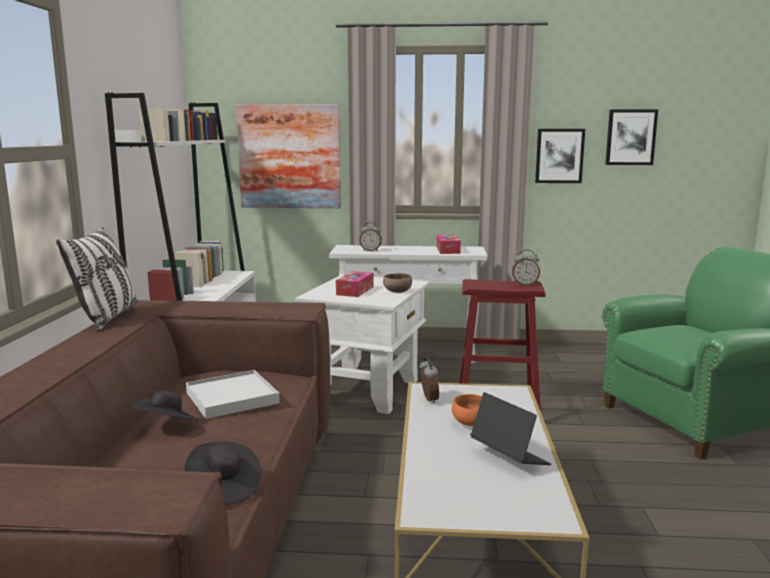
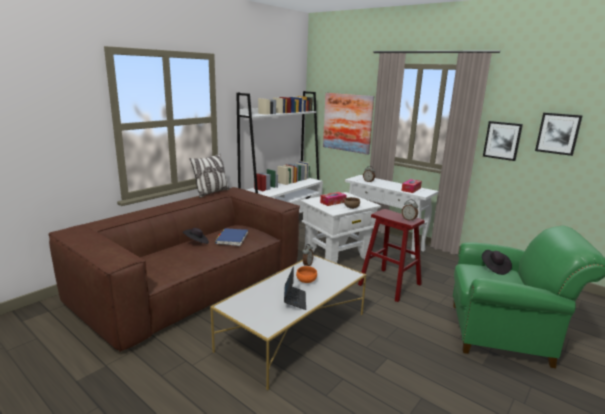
camera: 35 degrees right, 5 degrees up
black hat [185,442,261,504] -> black hat moved to [482,250,512,275]
white tray [186,370,280,419] -> blue book [215,228,248,246]

